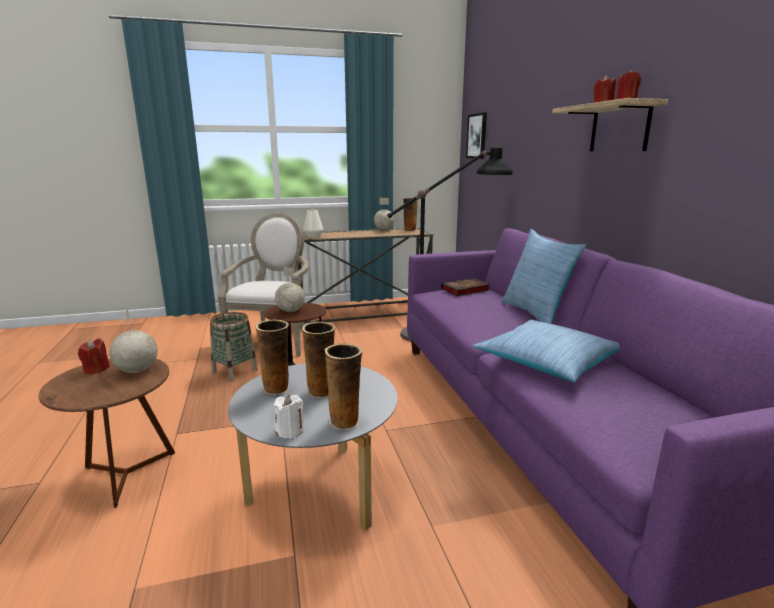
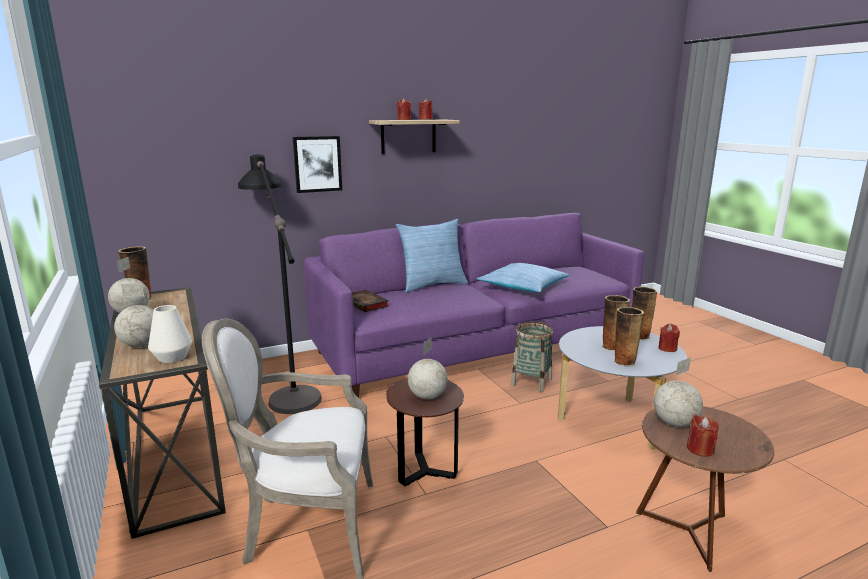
camera: 100 degrees left, 0 degrees up
basket [210,312,258,381] -> basket moved to [511,322,553,392]
white candle [273,395,304,439] -> red candle [658,324,680,352]
picture [466,112,487,159] -> picture moved to [293,136,342,193]
none -> globe [114,283,154,348]

